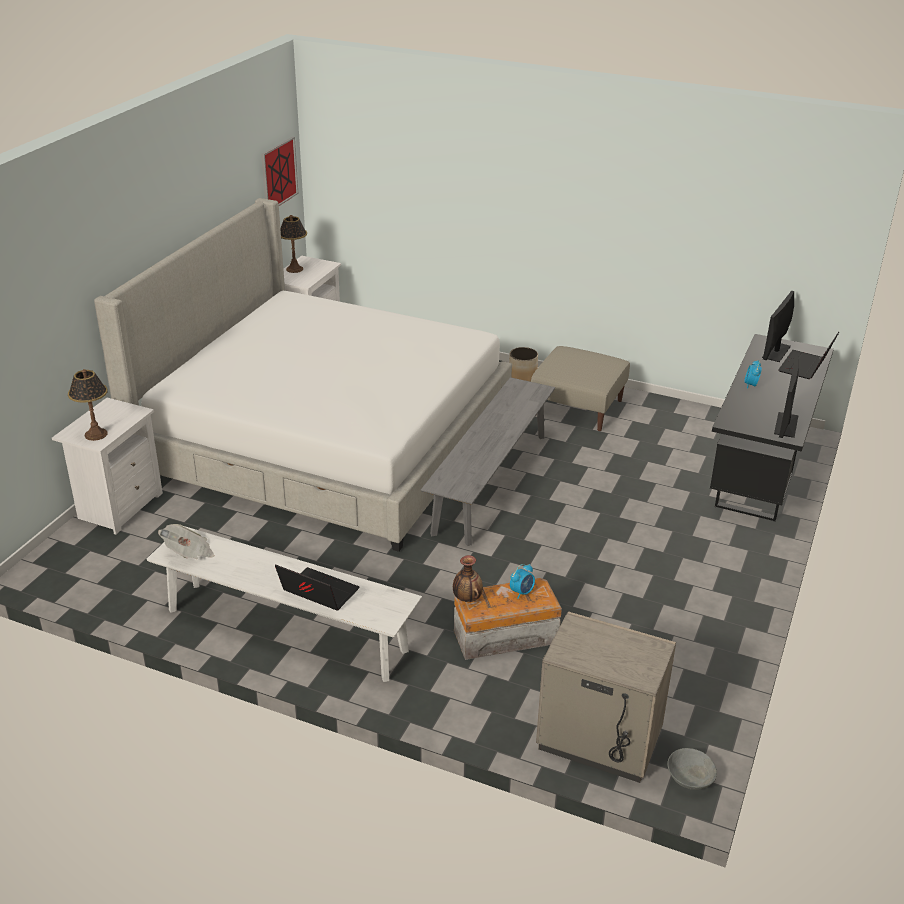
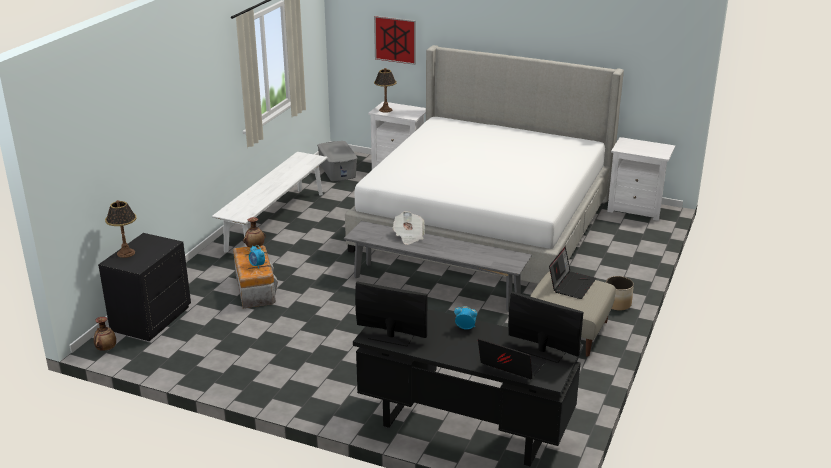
camera: 90 degrees right, 5 degrees down
newspaper [158,524,214,559] -> newspaper moved to [392,211,425,245]
picture [261,137,298,206] -> picture moved to [374,16,416,65]
laptop [275,564,360,611] -> laptop moved to [549,247,596,299]
table lamp [280,215,307,273] -> table lamp moved to [105,200,136,258]
beige nightstand [536,611,676,783] -> black nightstand [98,233,191,341]
grey bowl [667,748,717,790] -> vase [94,317,116,351]
none -> grey storage box [317,141,357,181]

